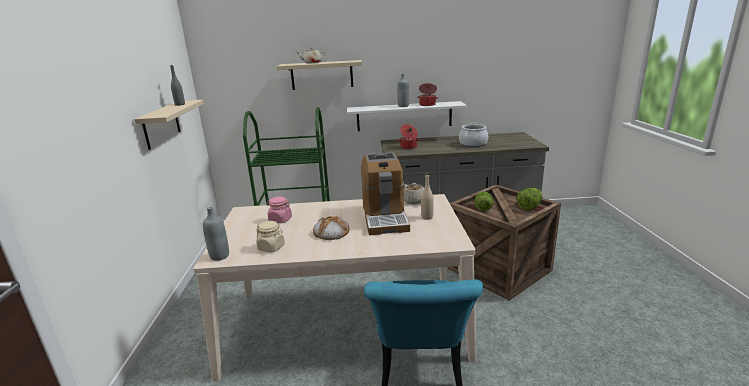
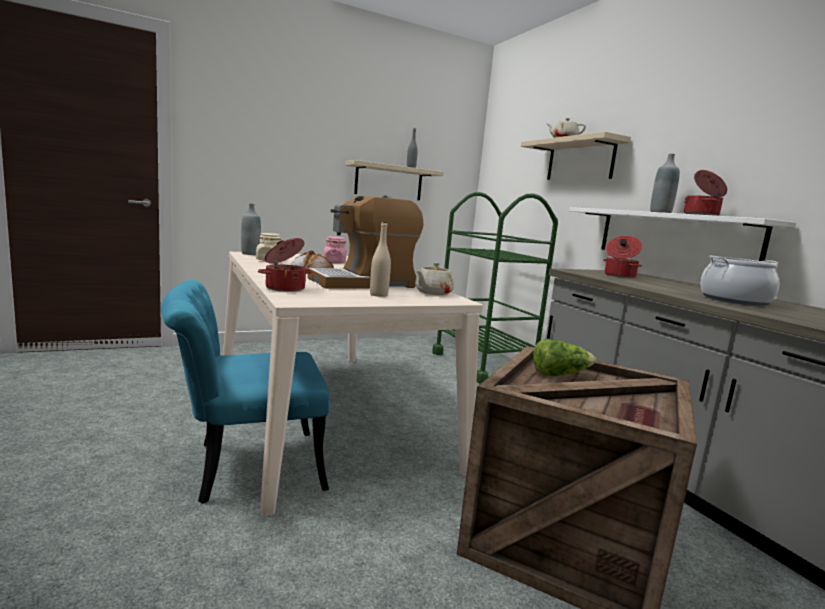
camera: 65 degrees right, 10 degrees down
lettuce [516,188,543,210] -> none
none -> cooking pot [258,238,312,292]

